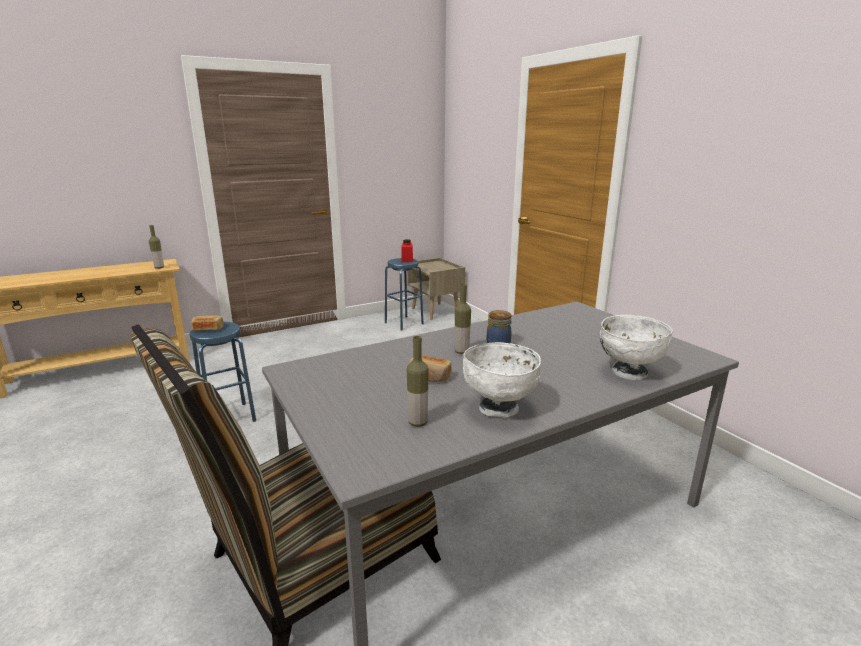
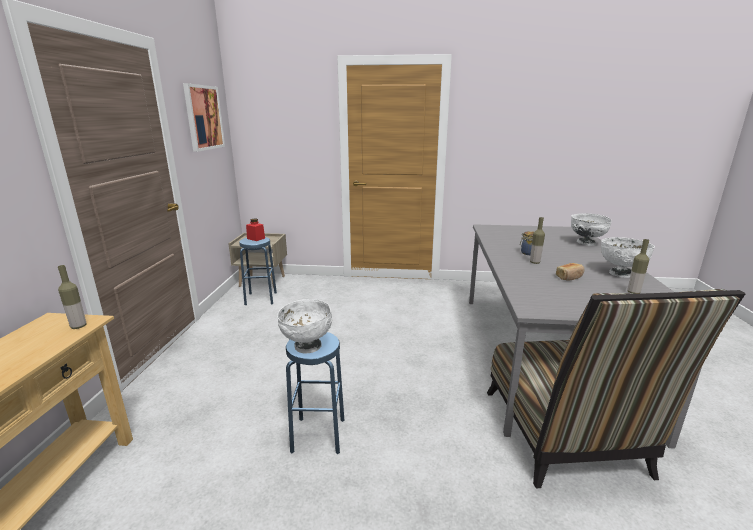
camera: 55 degrees left, 0 degrees up
bread [191,315,223,331] -> white bowl [277,299,332,354]
none -> picture [183,83,225,152]

